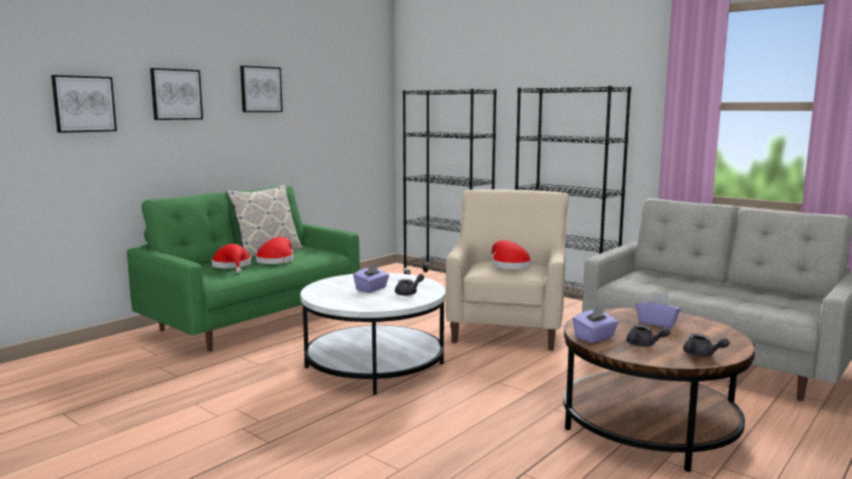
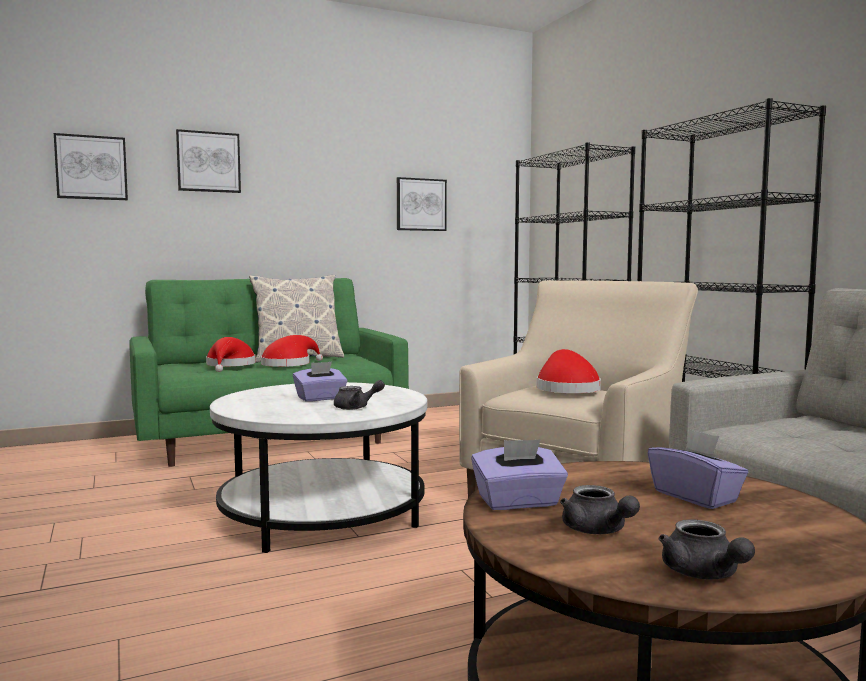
camera: 25 degrees right, 5 degrees down
picture [240,66,283,112] -> picture moved to [397,177,447,231]

